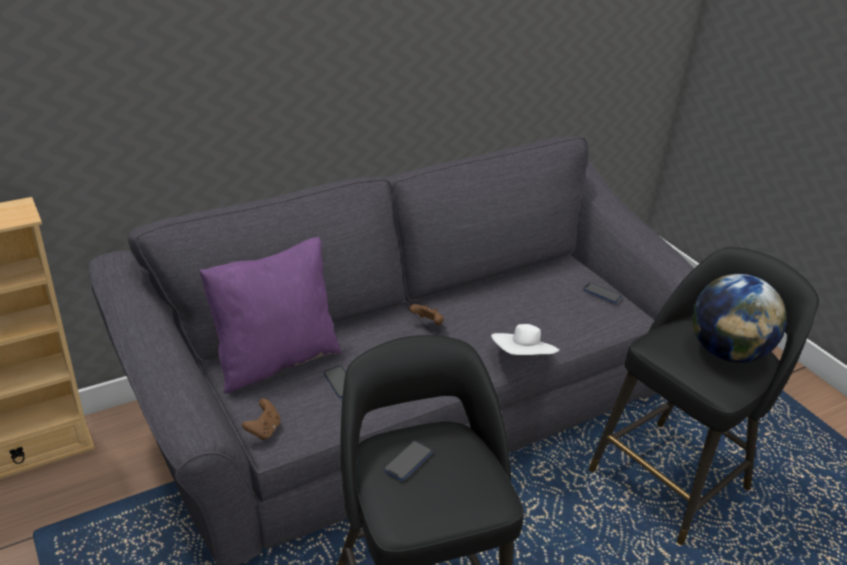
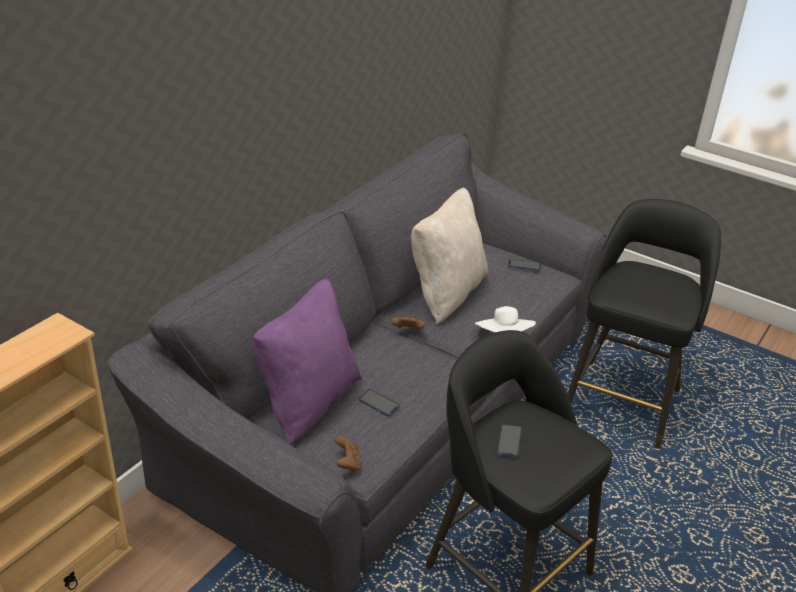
camera: 25 degrees left, 0 degrees up
globe [692,274,787,363] -> none
none -> beige pillow [411,187,489,324]

